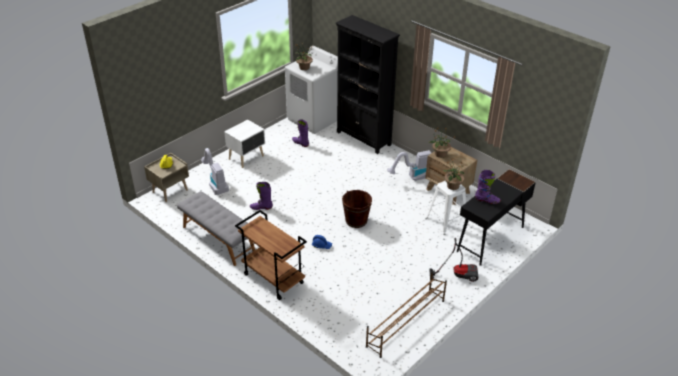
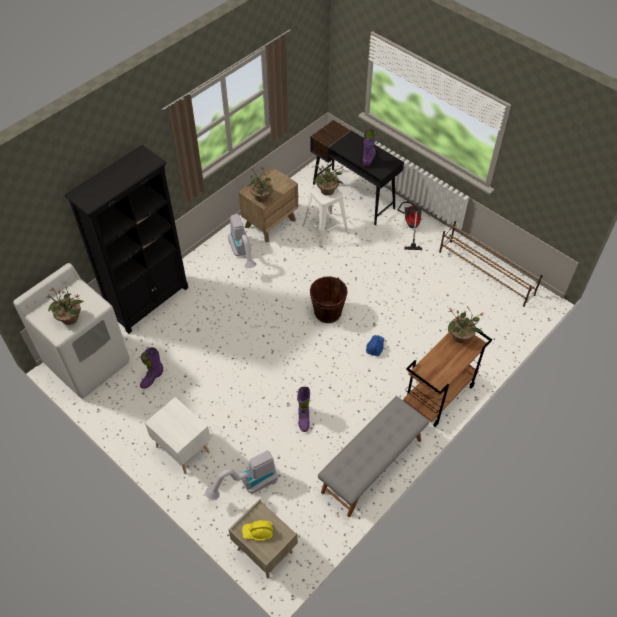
camera: 90 degrees left, 15 degrees up
none -> potted plant [448,306,484,343]

